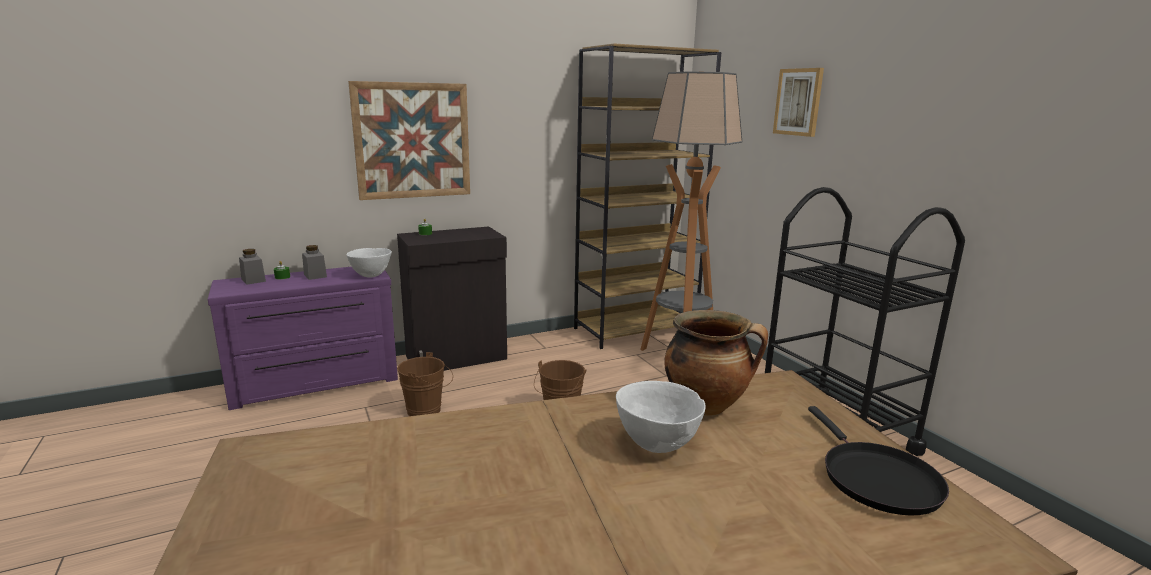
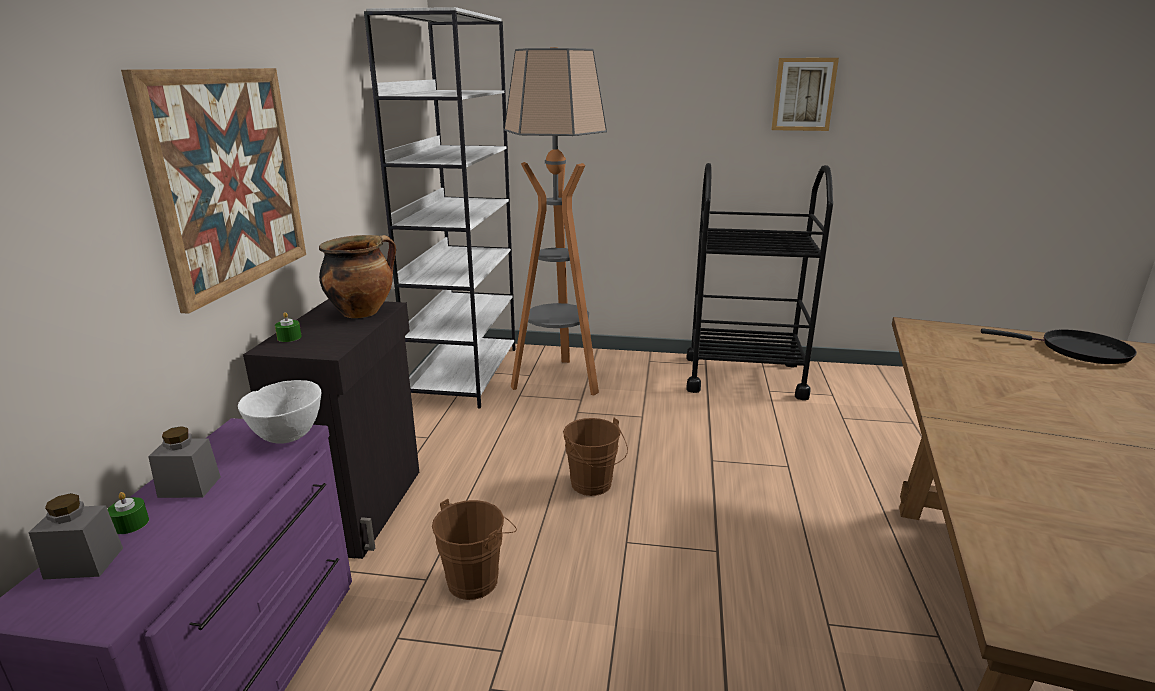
camera: 55 degrees left, 5 degrees up
brown bookcase [574,44,721,349] -> white bookcase [364,7,516,408]
white bowl [616,381,706,453] -> none
cooking pot [664,310,768,416] -> cooking pot moved to [319,235,396,318]
picture [773,68,824,137] -> picture moved to [771,58,839,131]

